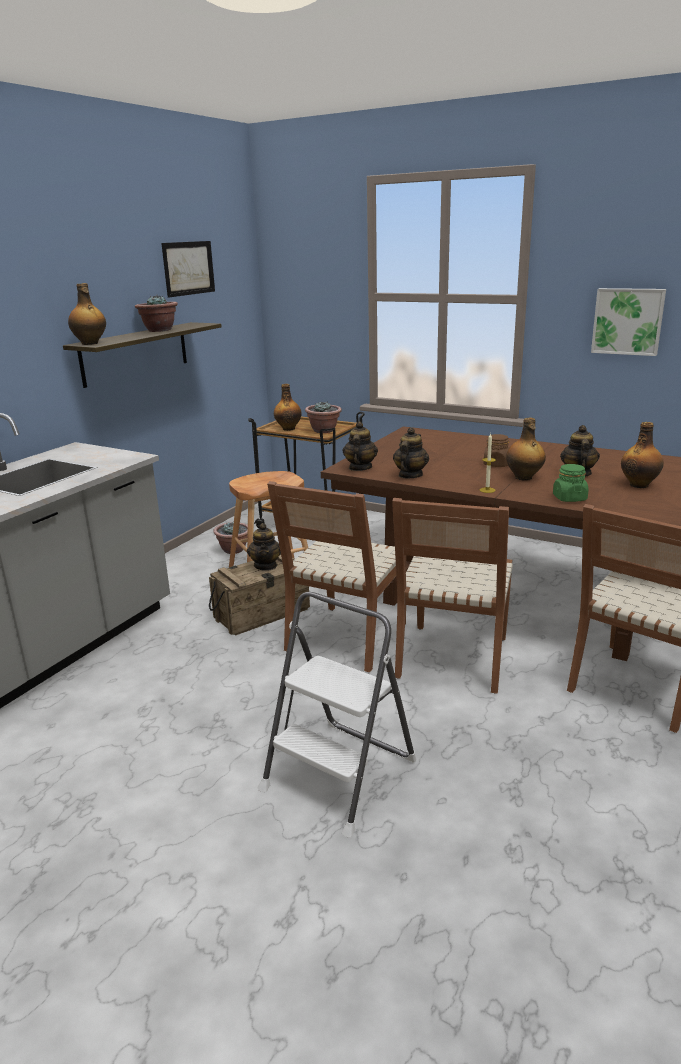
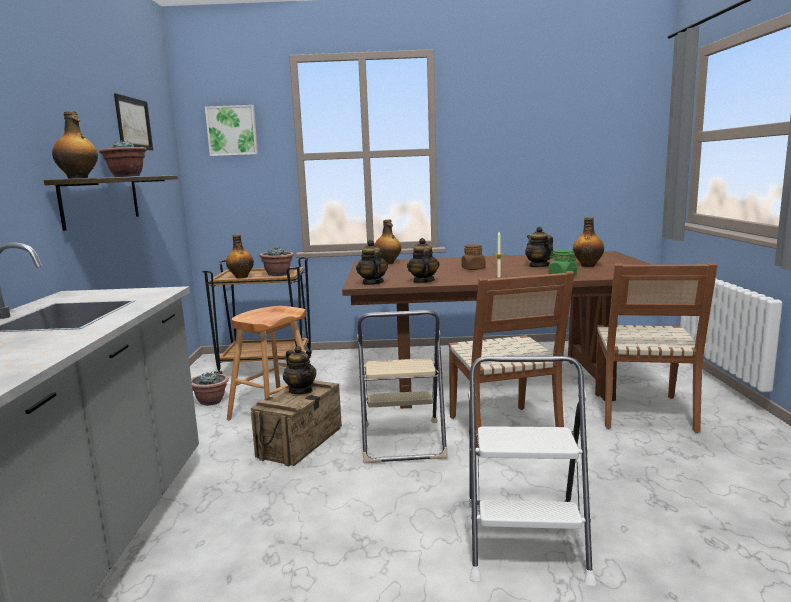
camera: 30 degrees left, 10 degrees down
chair [267,481,406,672] -> beige step ladder [357,310,448,463]
bottle [506,418,546,481] -> bottle moved to [375,219,401,264]
picture [591,288,666,356] -> picture moved to [205,105,258,156]

